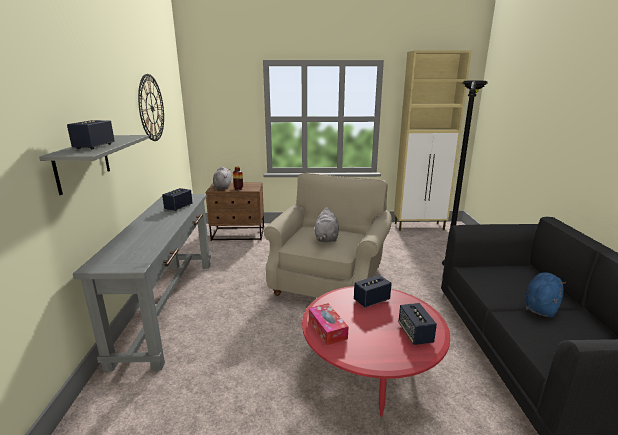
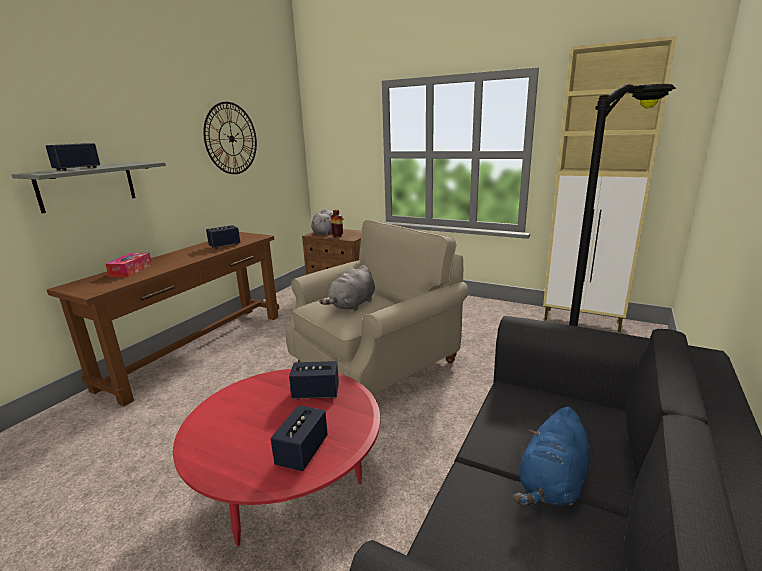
camera: 30 degrees right, 0 degrees up
grey console table [73,194,211,371] -> brown console table [47,232,279,406]
tissue box [309,303,349,345] -> tissue box moved to [106,253,152,277]
blue plush toy [525,272,566,318] -> blue plush toy turned 150 degrees clockwise [513,407,590,506]

